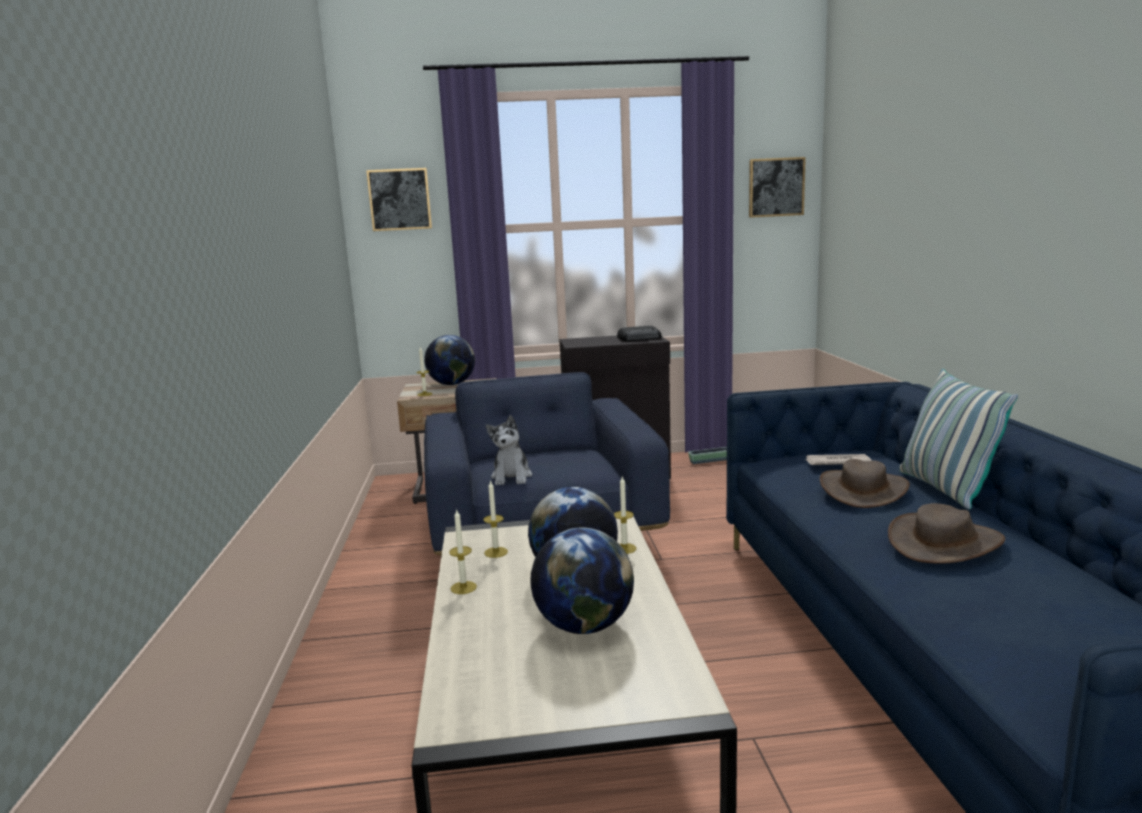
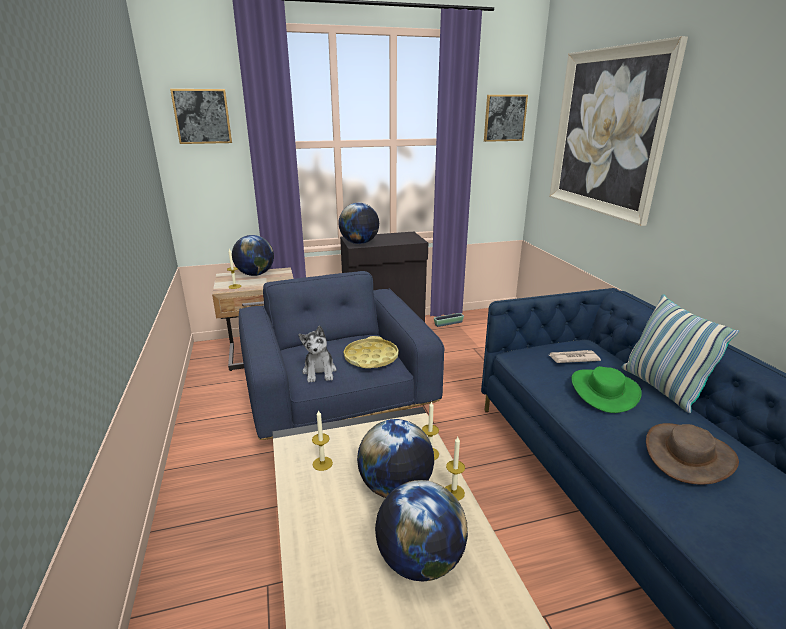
camera: 10 degrees left, 10 degrees up
candle [449,510,477,594] -> candle moved to [445,437,465,501]
radio [617,326,662,341] -> none
brown hat [820,459,910,508] -> green hat [571,366,642,413]
none -> globe [338,203,379,244]
none -> yellow tray [344,336,399,368]
none -> picture [549,36,688,226]

